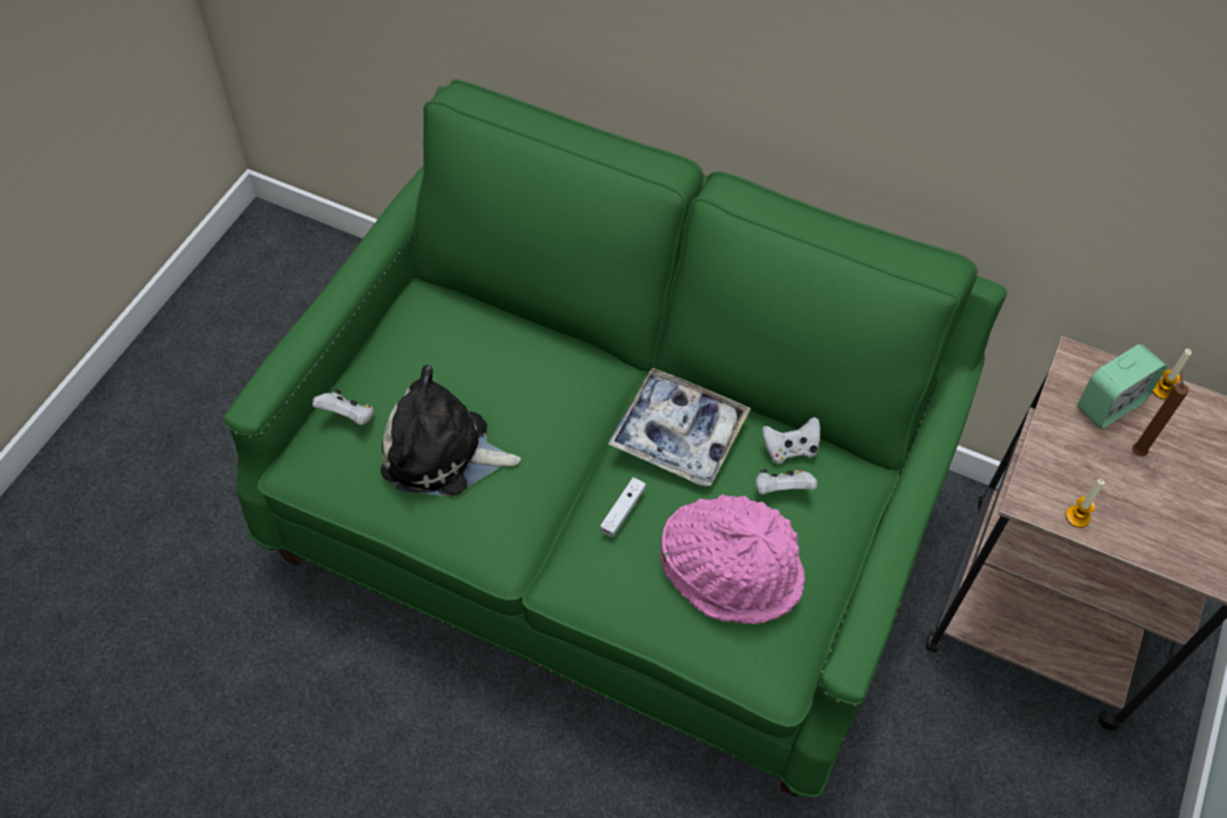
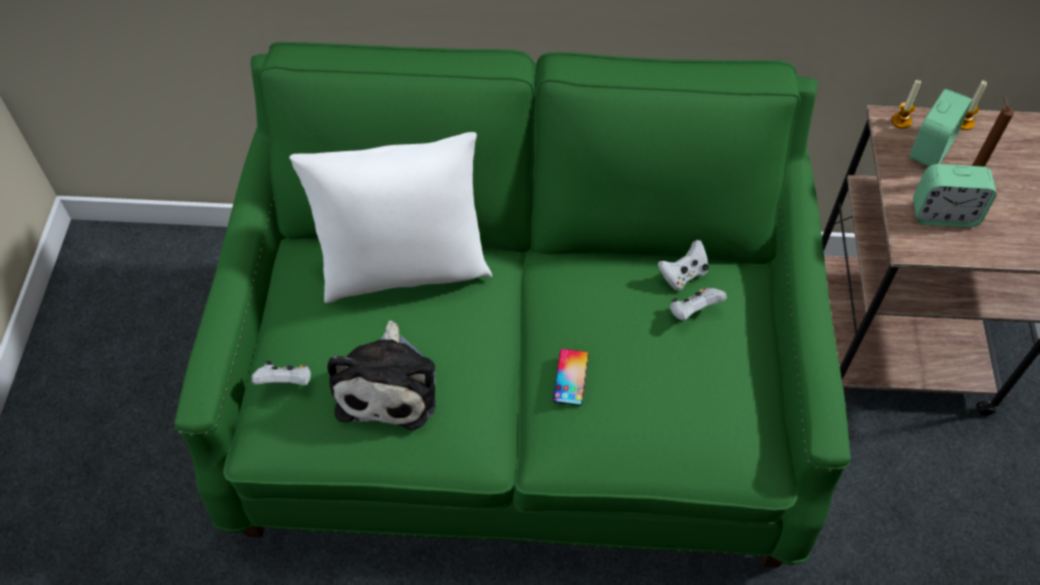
camera: 20 degrees left, 0 degrees up
plush toy [381,365,521,496] -> plush toy turned 75 degrees counterclockwise [327,321,436,430]
white game controller [600,477,646,537] -> phone [553,349,589,406]
tray [608,368,751,487] -> none
pink hat [660,494,805,624] -> none
candle [1066,479,1105,528] -> candle moved to [892,80,921,129]
none -> white pillow [289,132,492,303]
none -> alarm clock [913,164,997,227]

